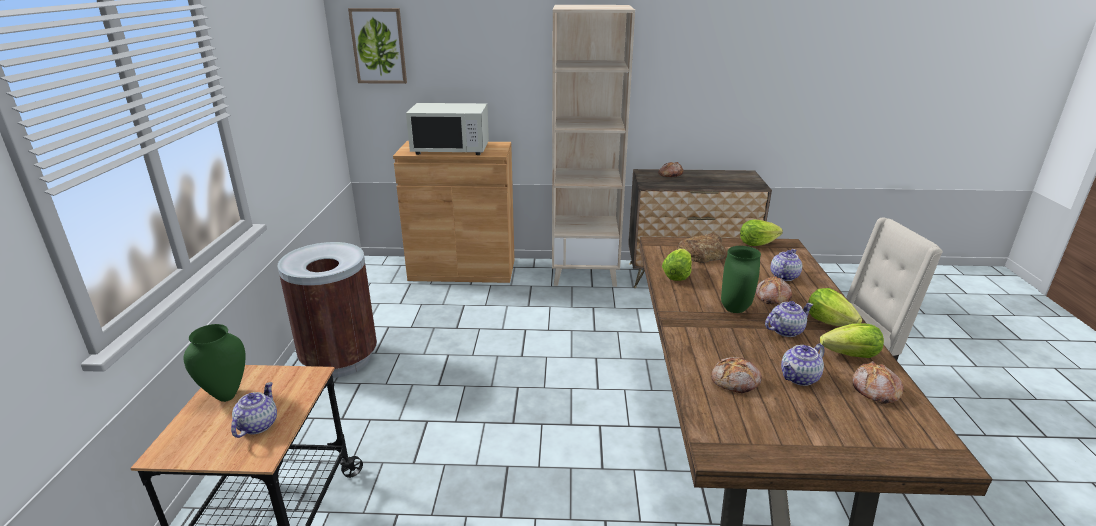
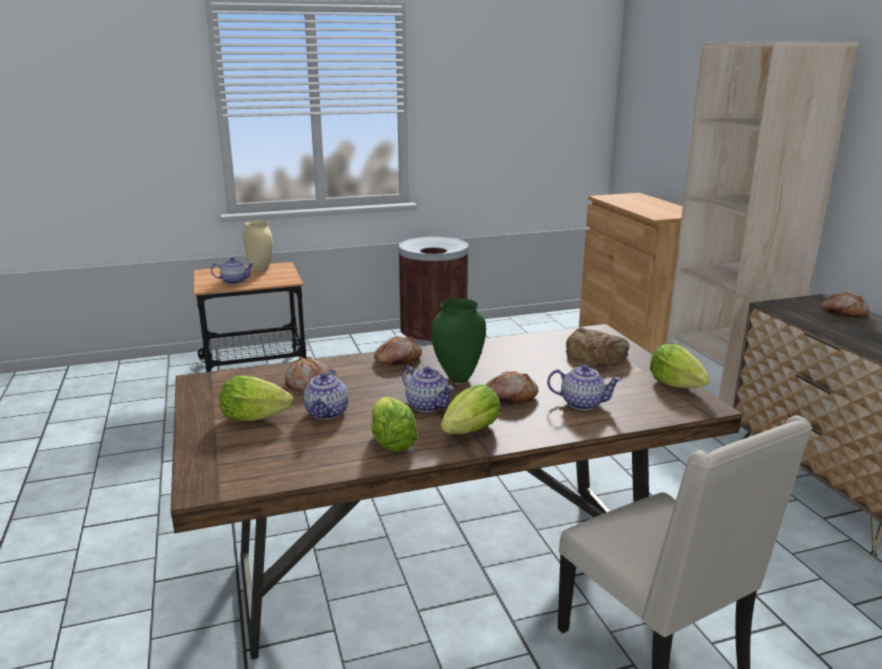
camera: 70 degrees right, 5 degrees down
green vase [184,324,246,402] -> beige vase [243,220,273,272]
picture [348,8,407,84] -> none
white microwave [406,103,489,155] -> none
lettuce [662,249,692,281] -> lettuce moved to [220,375,293,421]
teapot [781,343,825,386] -> teapot turned 120 degrees counterclockwise [303,369,348,419]
bread [852,361,904,404] -> bread moved to [374,336,422,366]

